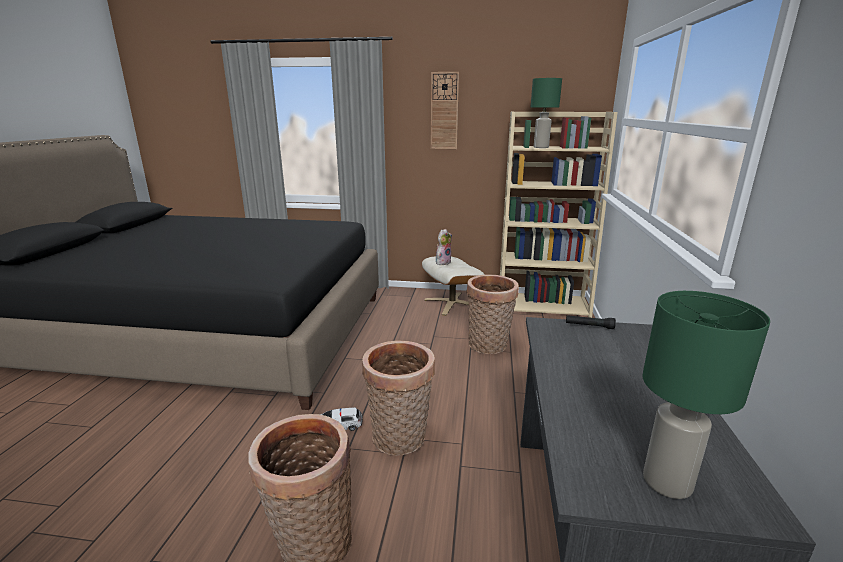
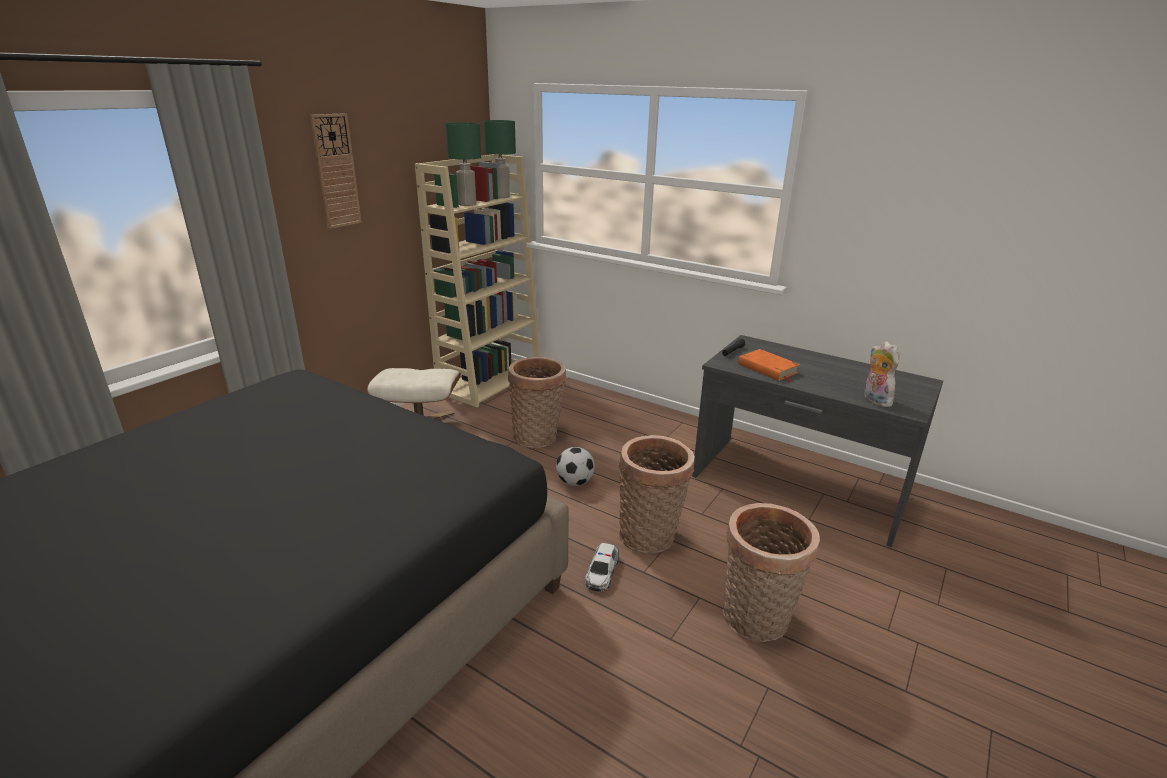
camera: 65 degrees left, 5 degrees up
plush toy [436,229,452,265] -> plush toy moved to [864,341,899,407]
green table lamp [642,291,770,499] -> green table lamp moved to [483,120,516,198]
none -> football [556,447,595,486]
none -> orange book [738,349,800,382]

